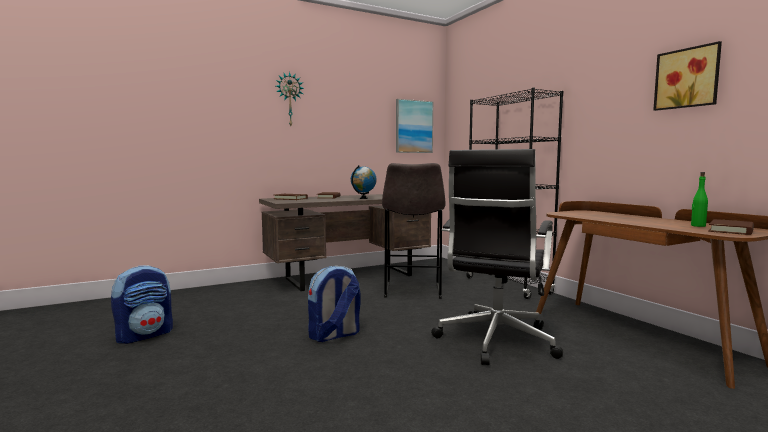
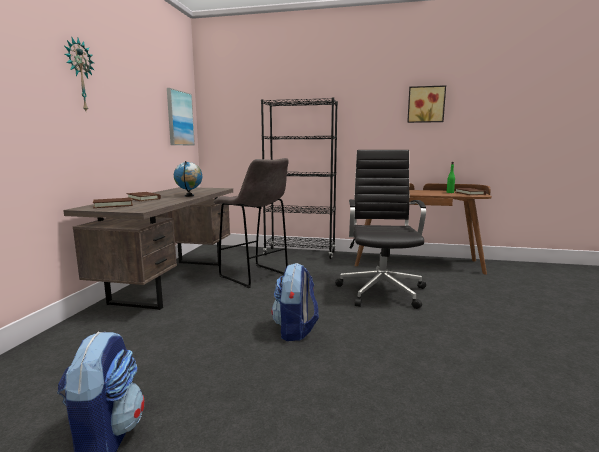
camera: 50 degrees left, 5 degrees up
black office chair [431,149,563,365] -> black office chair turned 150 degrees counterclockwise [335,150,426,309]

